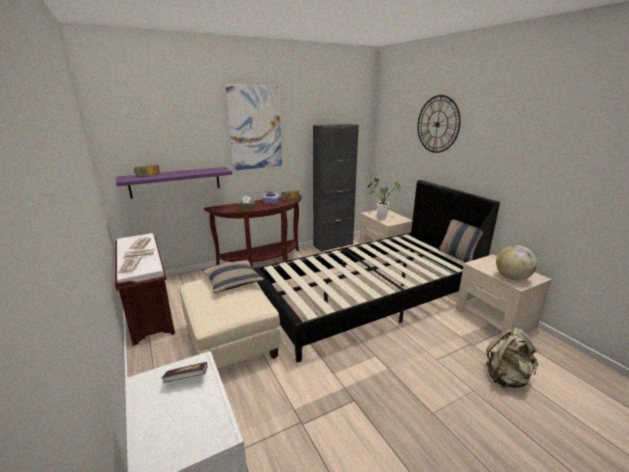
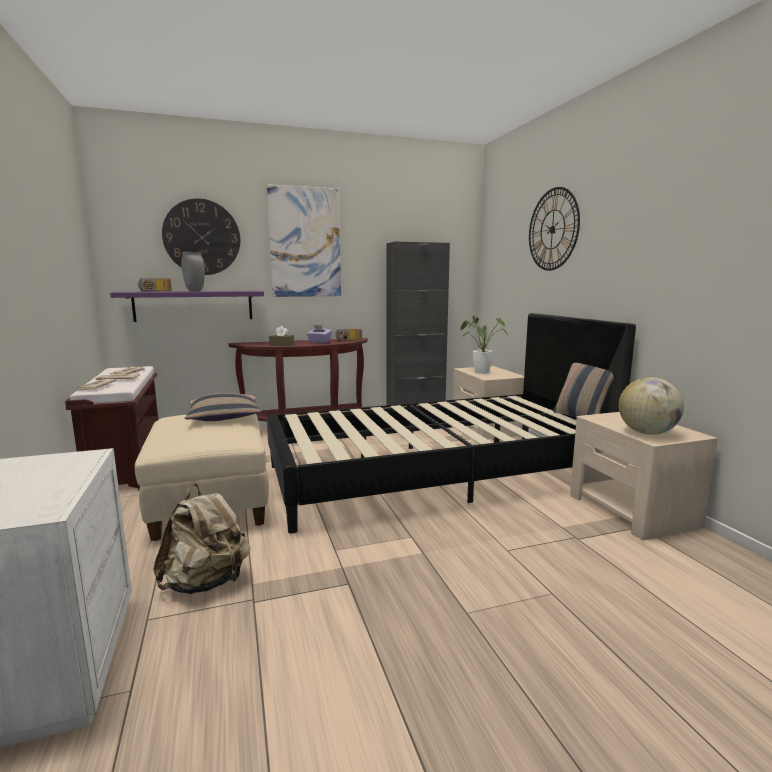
camera: 10 degrees right, 10 degrees down
book [162,362,208,383] -> none
beige backpack [486,325,538,388] -> beige backpack moved to [153,484,250,594]
none -> wall clock [162,198,240,275]
none -> grey vase [181,252,205,292]

